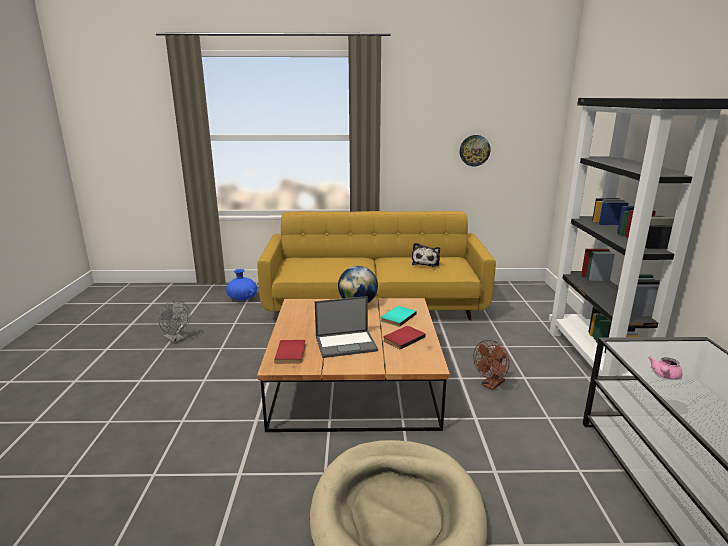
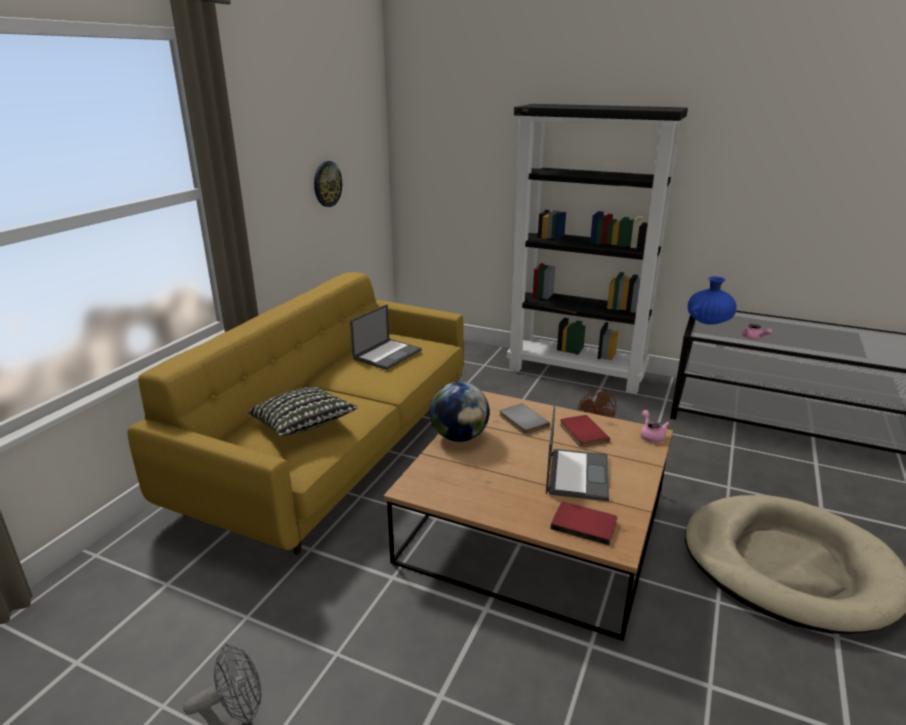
camera: 65 degrees left, 5 degrees up
blue vase [226,269,257,301] -> blue vase moved to [687,276,737,325]
turquoise book [381,306,417,327] -> grey book [499,403,550,435]
plush toy [412,242,440,267] -> laptop [350,304,422,370]
none -> pillow [248,386,358,436]
none -> pink teapot [640,410,670,443]

